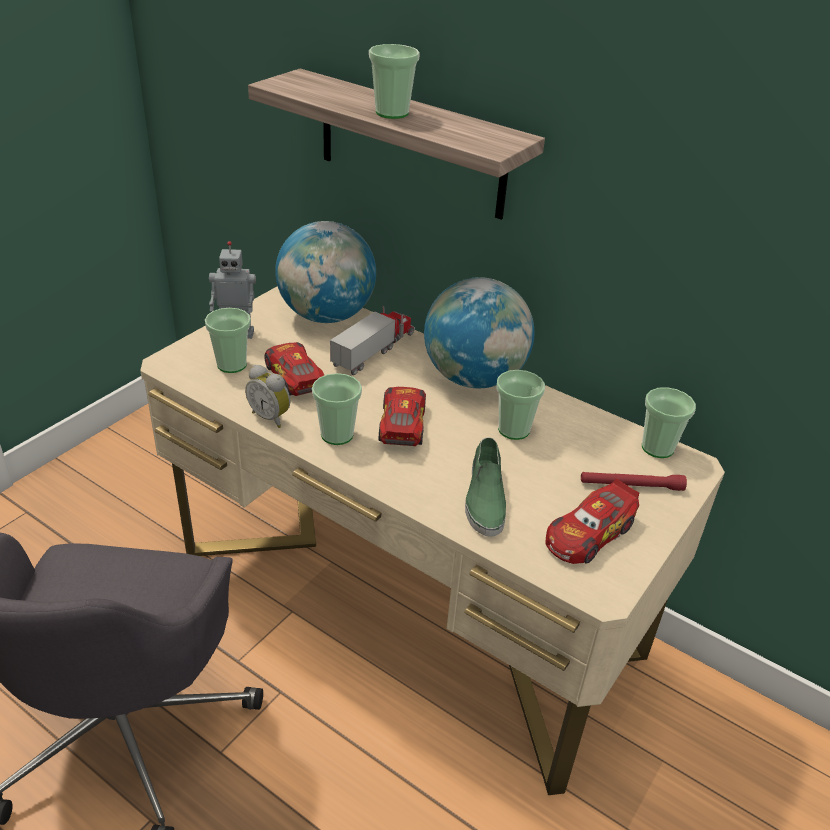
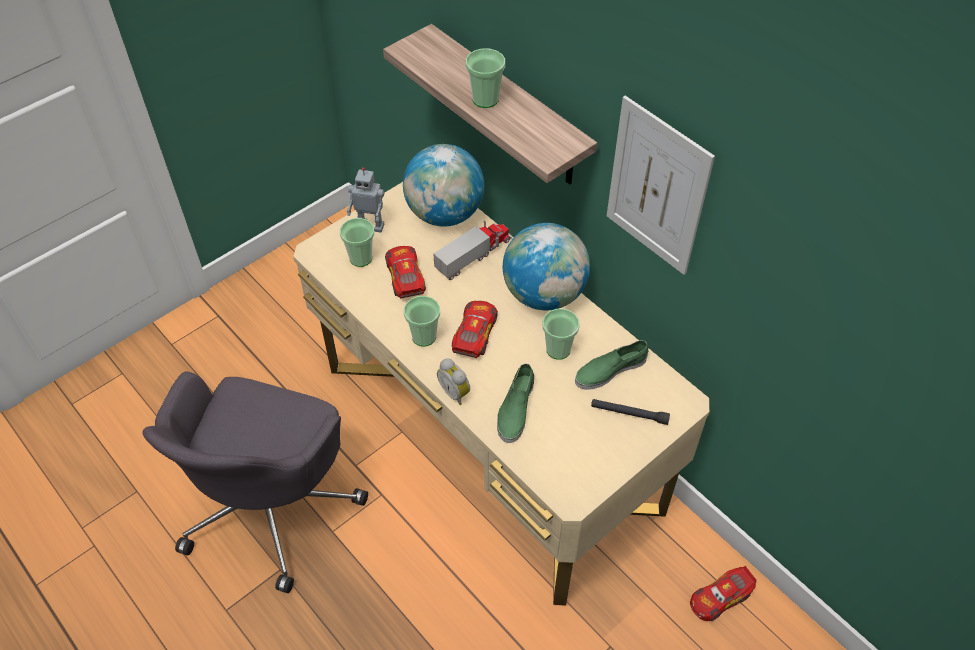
camera: 15 degrees right, 15 degrees up
alarm clock [245,365,291,428] -> alarm clock moved to [437,358,470,405]
toy car [545,478,639,564] -> toy car moved to [690,566,757,621]
red flashlight [581,472,687,491] -> black flashlight [591,399,670,425]
cup [642,387,696,458] -> none
none -> green shoe [575,340,649,390]
none -> picture [607,96,715,275]

